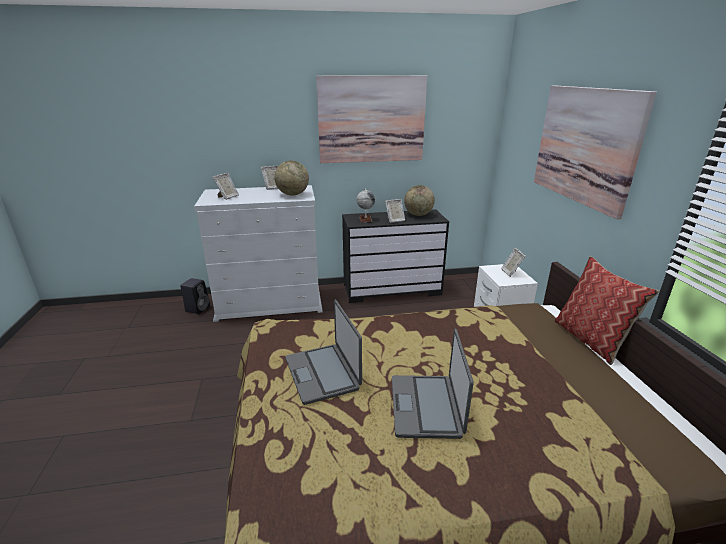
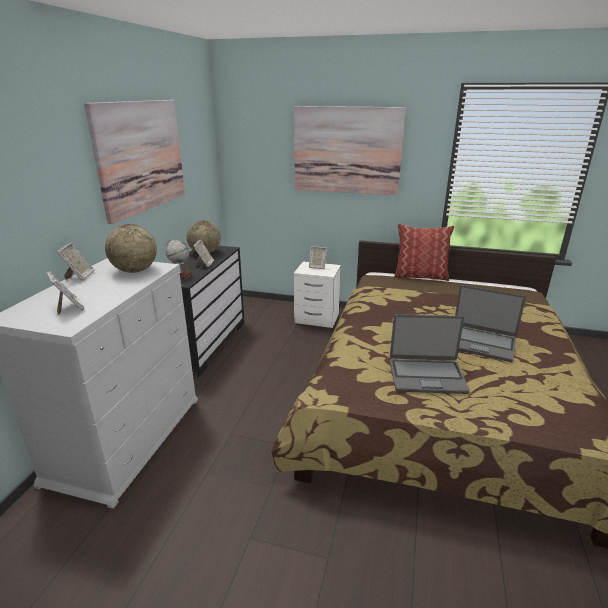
camera: 65 degrees left, 0 degrees up
black speaker [180,278,210,314] -> none

